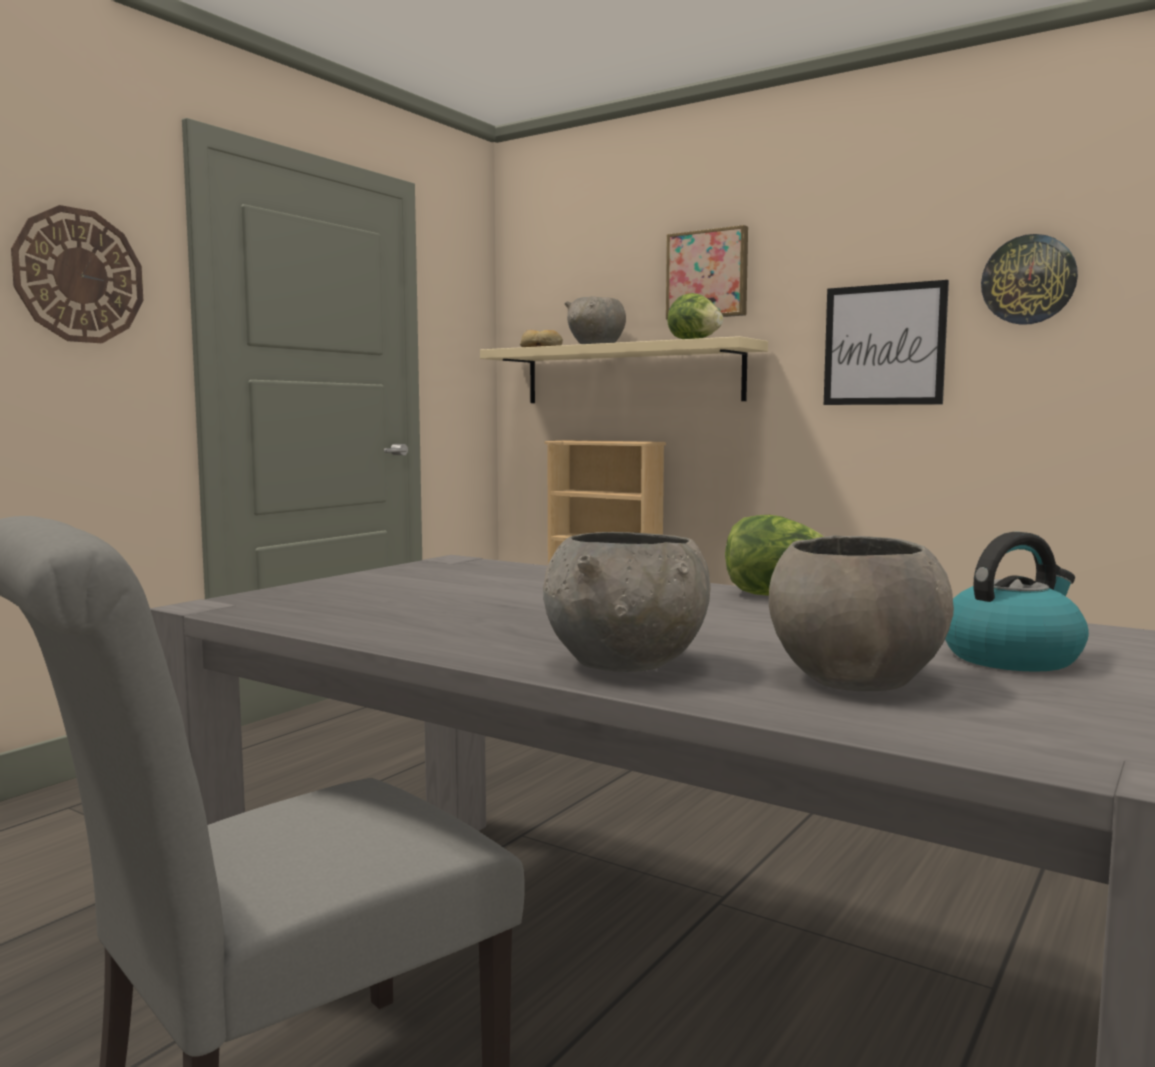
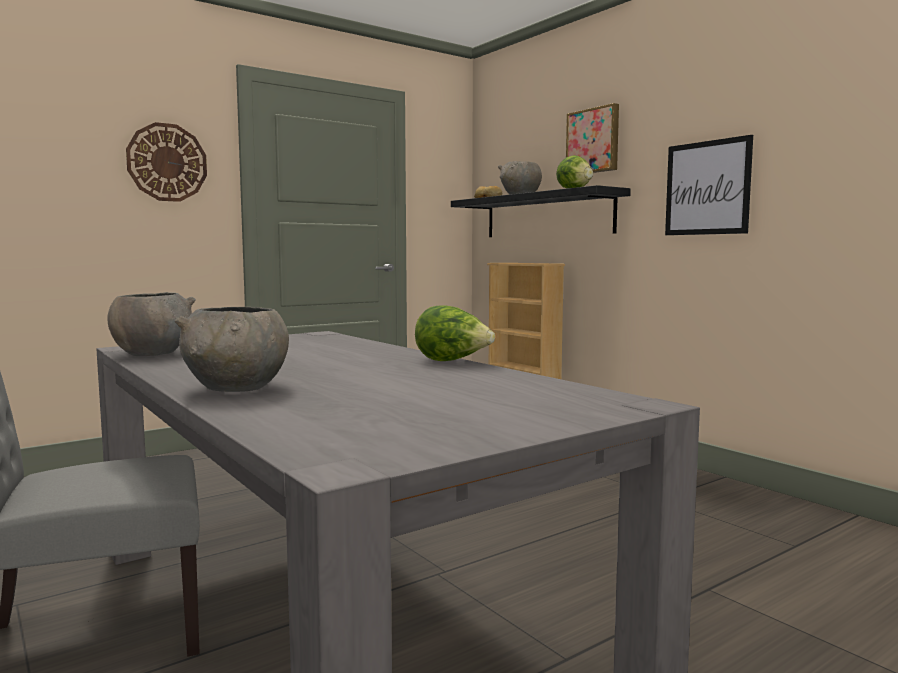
camera: 20 degrees right, 0 degrees up
beige shelf [480,336,768,403] -> black shelf [451,185,631,237]
grey bowl [769,535,954,691] -> grey bowl moved to [108,292,196,356]
kettle [945,532,1089,672] -> none
wall clock [981,234,1078,325] -> none

